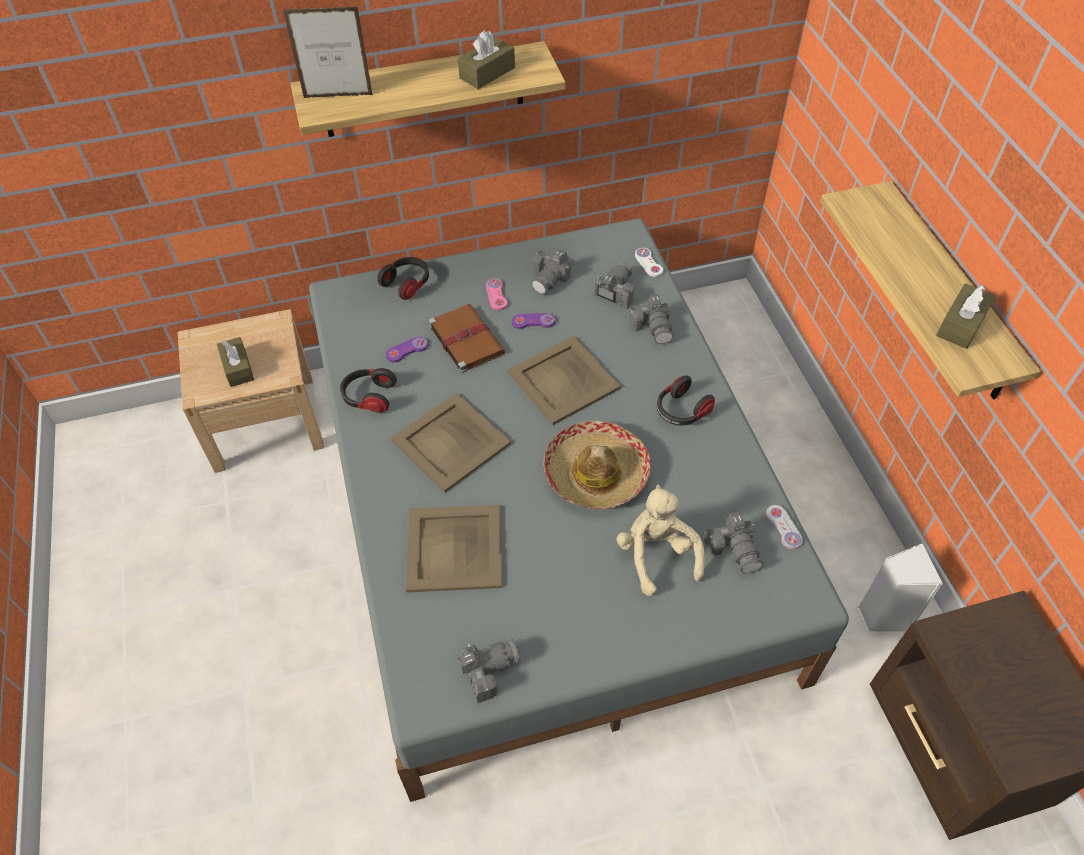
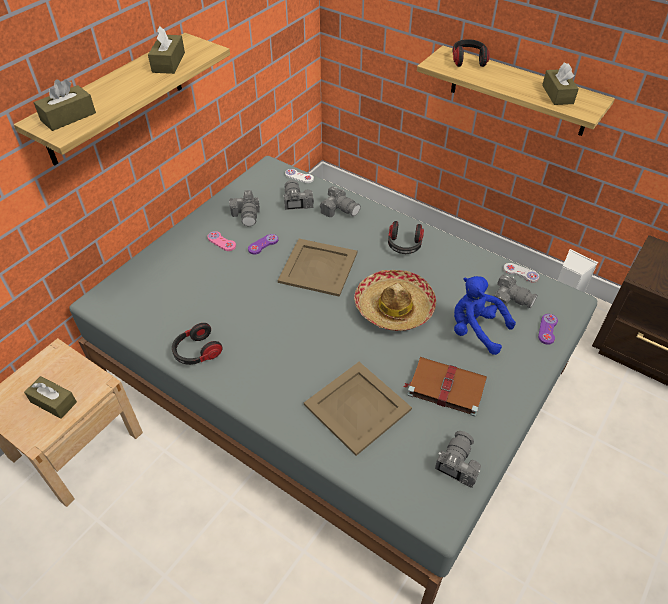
camera: 40 degrees left, 5 degrees down
picture frame [283,6,373,98] -> brown tissue box [34,79,96,131]
headphones [377,257,429,300] -> headphones moved to [452,39,490,67]
purple game controller [386,337,428,362] -> purple game controller moved to [538,314,558,345]
beige tray [391,393,511,493] -> none
brown book [428,304,505,373] -> brown book moved to [403,357,487,417]
beige plush toy [616,485,705,596] -> blue plush toy [454,276,516,355]

